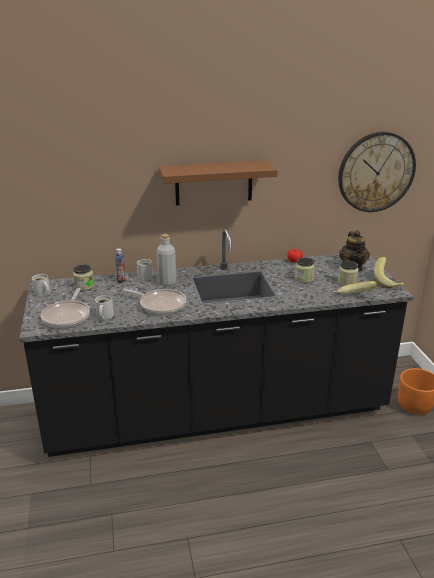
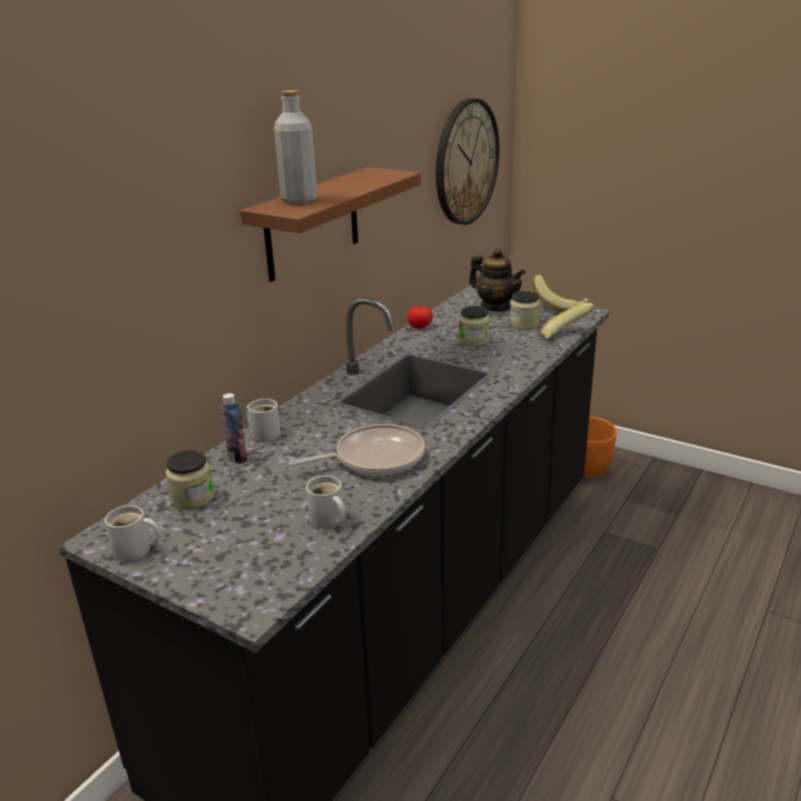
camera: 45 degrees left, 0 degrees up
frying pan [41,288,90,328] -> none
grey bottle [156,234,176,286] -> grey bottle moved to [274,90,317,204]

